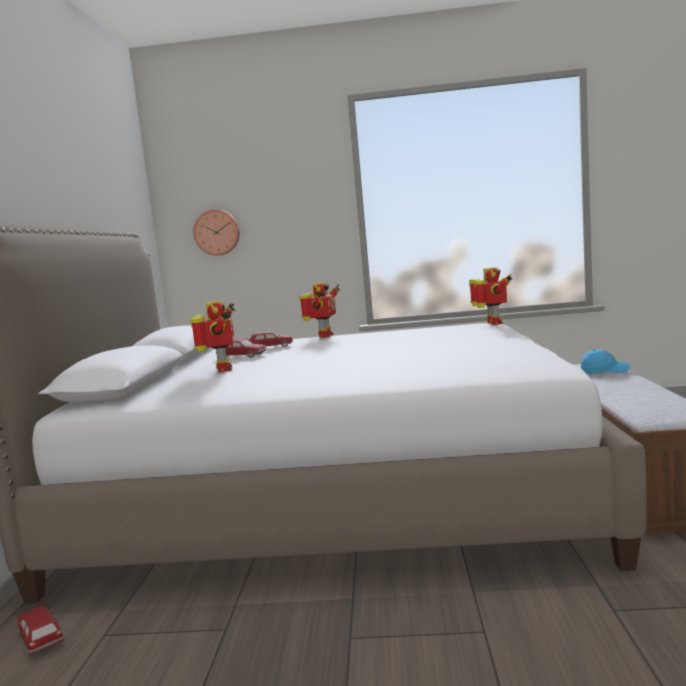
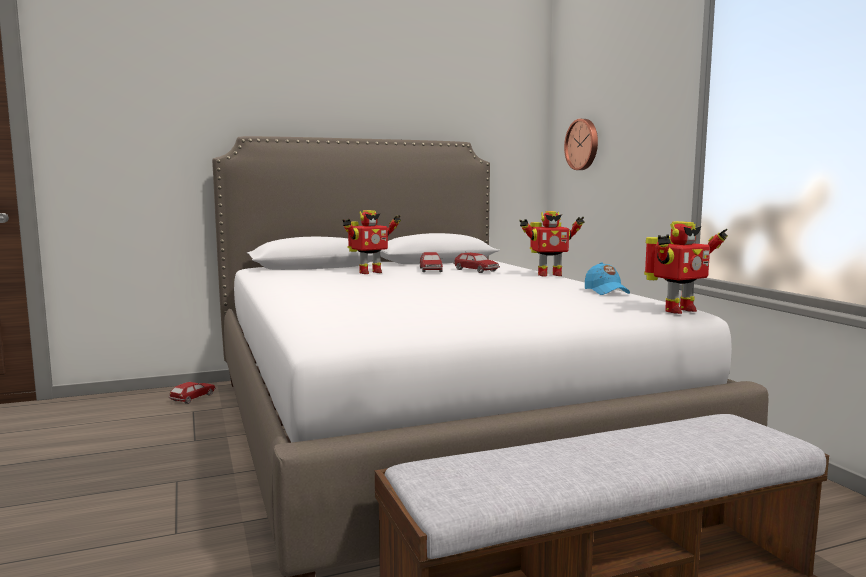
camera: 65 degrees right, 0 degrees up
blue cap [581,350,630,374] -> blue cap moved to [585,262,630,295]

